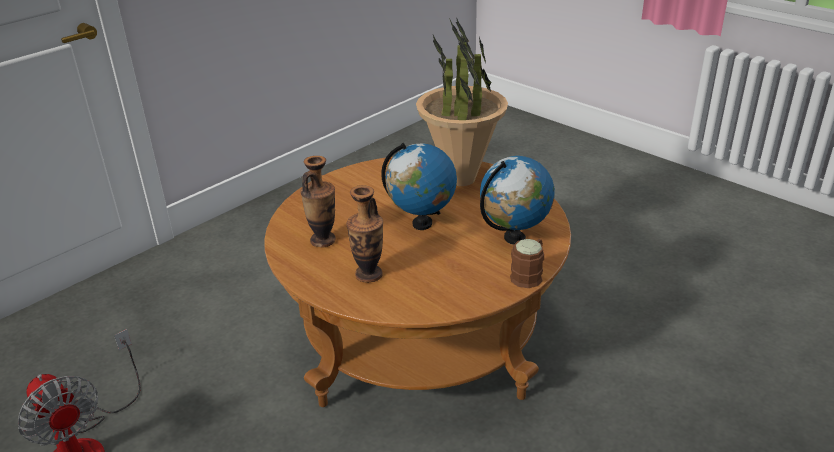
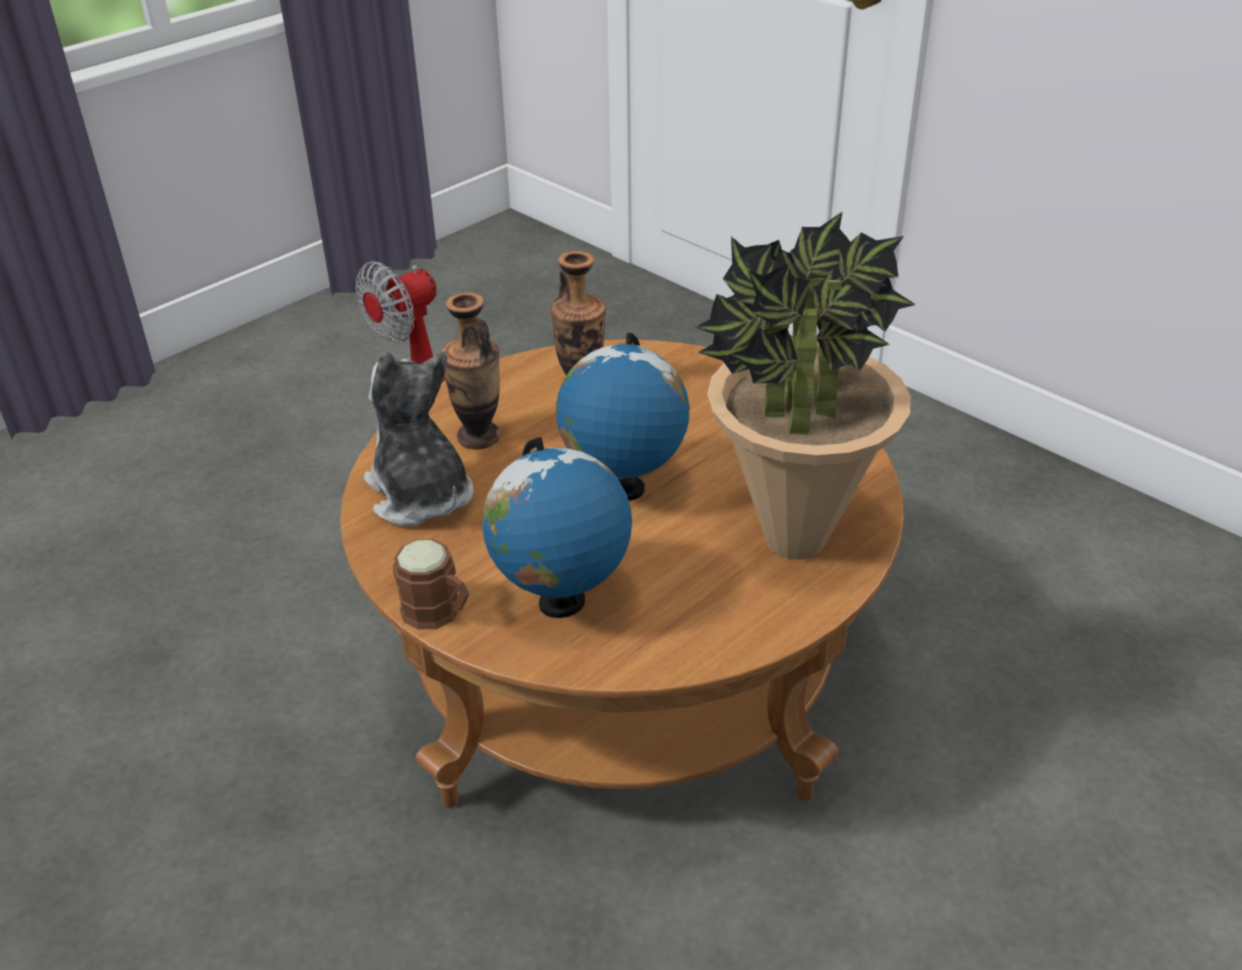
camera: 90 degrees right, 5 degrees up
none -> plush toy [364,352,474,526]

